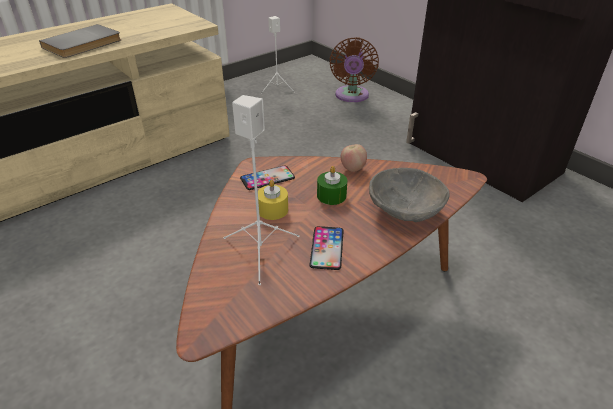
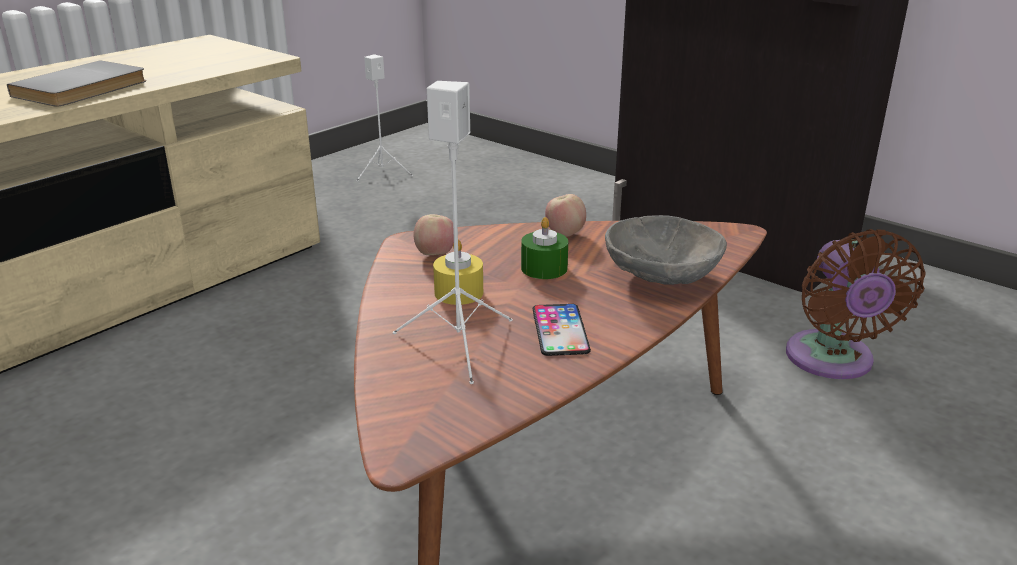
camera: 10 degrees left, 10 degrees down
phone [240,165,295,190] -> apple [414,214,454,255]
brown fan [329,37,379,102] -> brown fan moved to [786,229,926,379]

